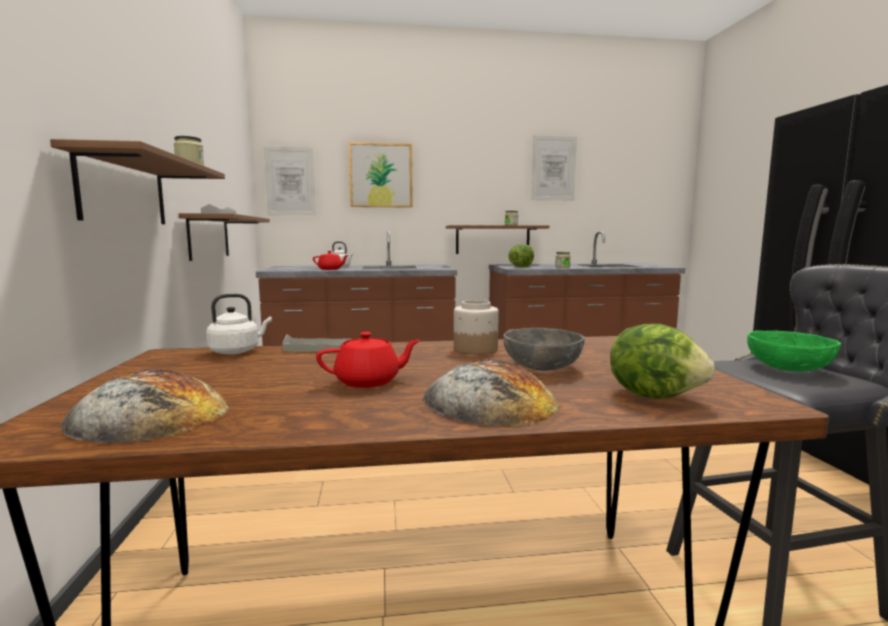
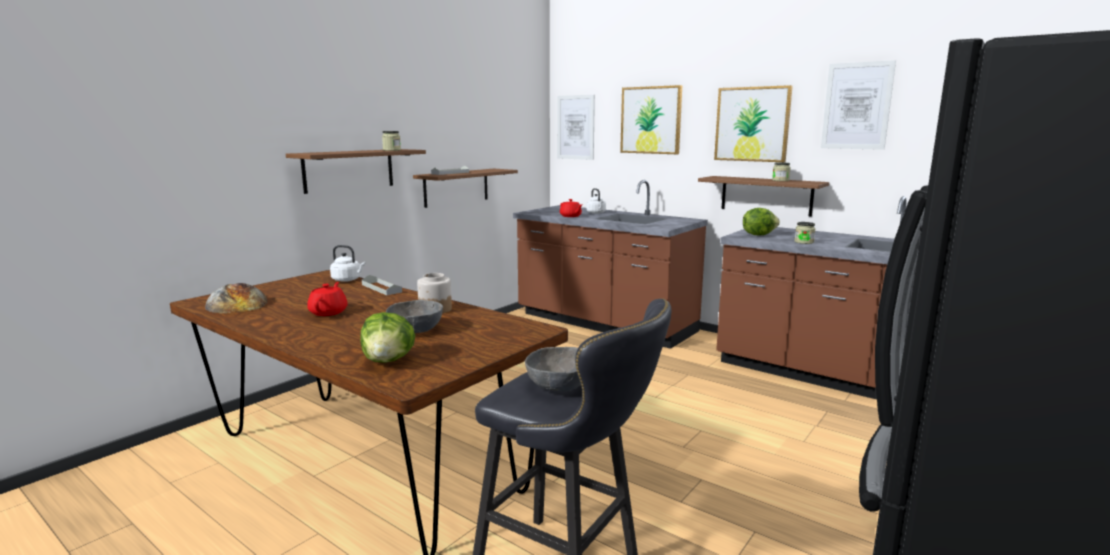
camera: 45 degrees right, 5 degrees up
red teapot [316,332,420,388] -> red teapot turned 120 degrees counterclockwise [307,282,348,316]
bread [422,359,560,426] -> none
green bowl [747,330,841,372] -> grey bowl [525,347,581,391]
none -> picture [714,85,793,162]

